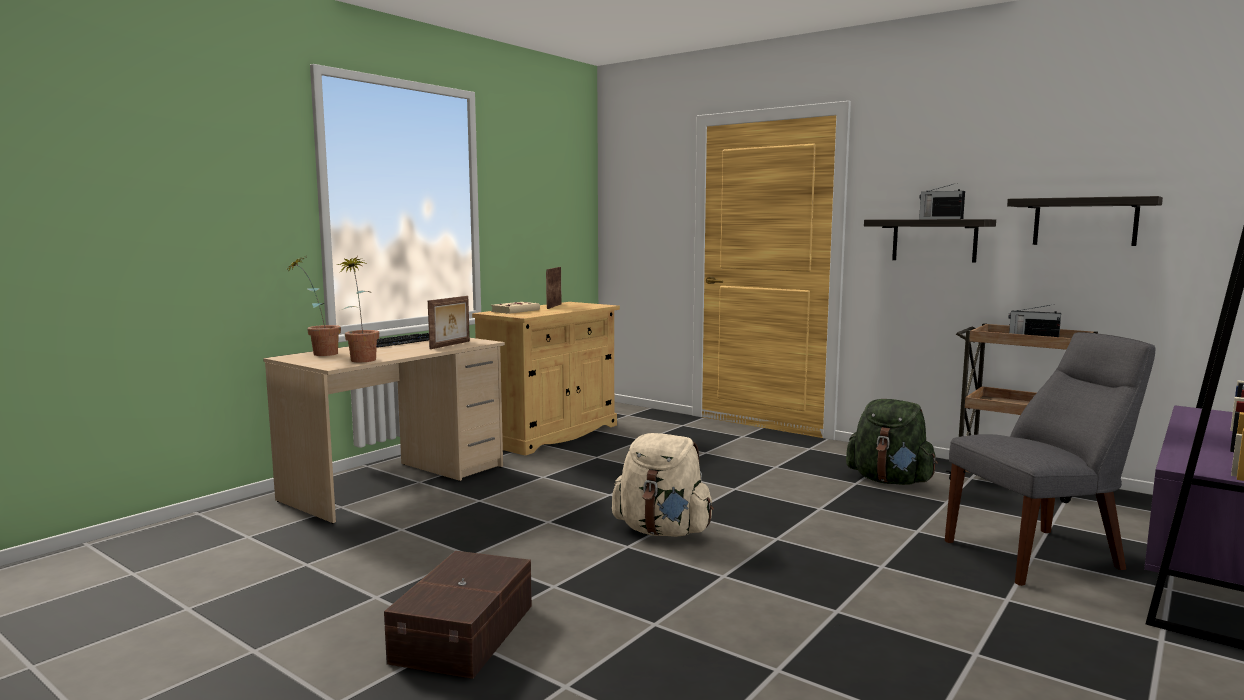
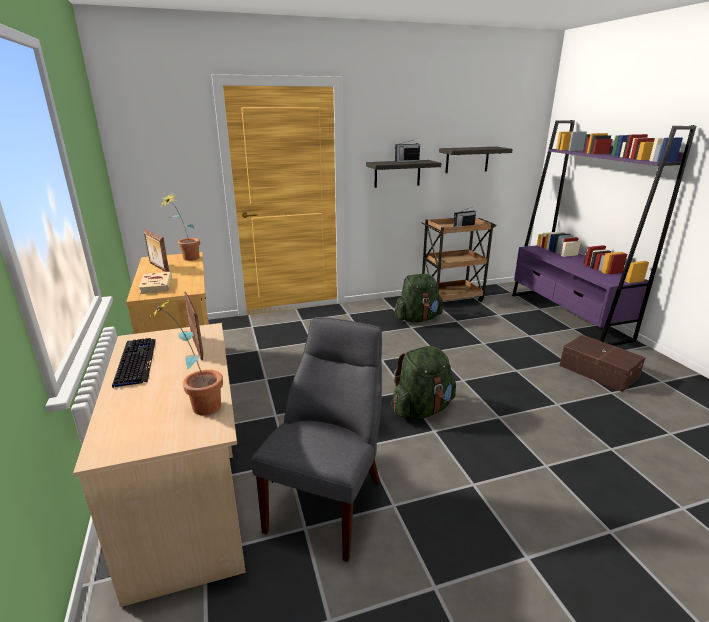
camera: 55 degrees left, 15 degrees up
potted plant [284,256,341,356] -> potted plant moved to [162,192,200,261]
brown storage box [384,551,532,679] -> brown storage box moved to [560,335,646,392]
beige backpack [612,433,714,537] -> green backpack [391,346,456,419]
grey chair [945,332,1155,586] -> grey chair moved to [252,317,382,562]

